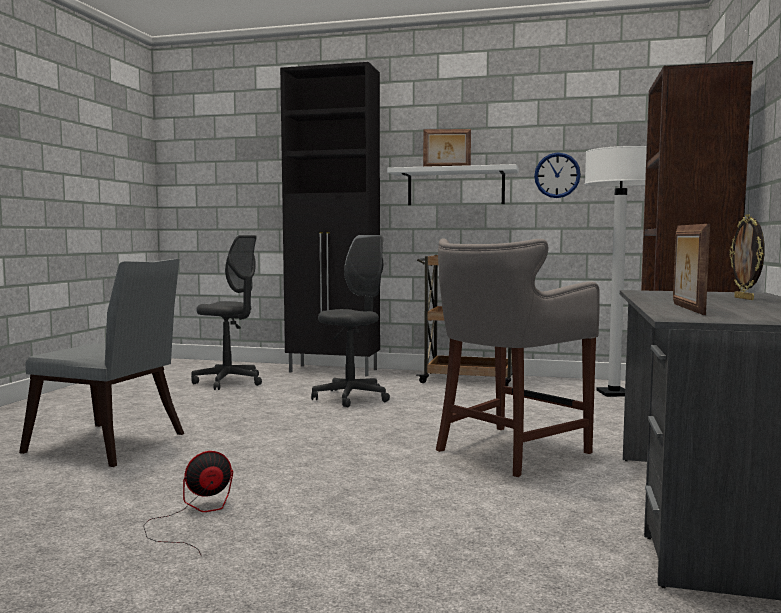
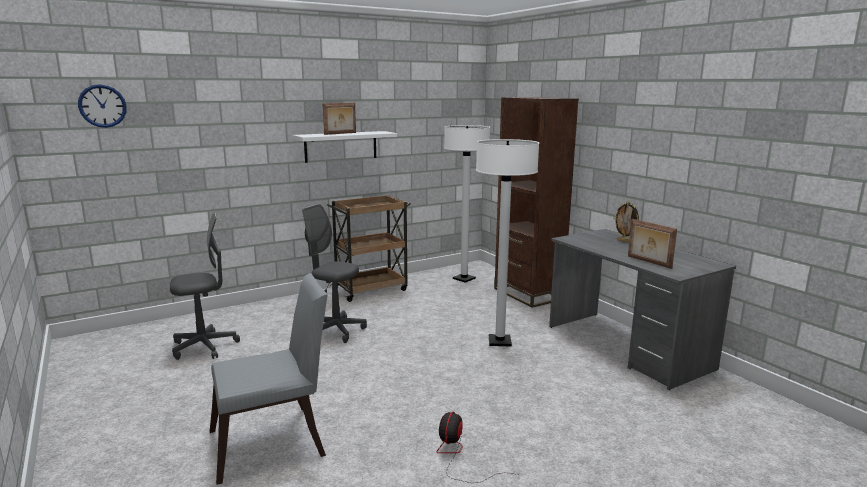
camera: 45 degrees left, 10 degrees up
black cabinet [280,62,380,376] -> none
grey office chair [311,235,390,408] -> grey office chair turned 60 degrees counterclockwise [302,204,367,343]
grey stool [436,239,600,477] -> white floor lamp [476,139,539,347]
wall clock [534,153,581,198] -> wall clock moved to [78,84,127,128]

